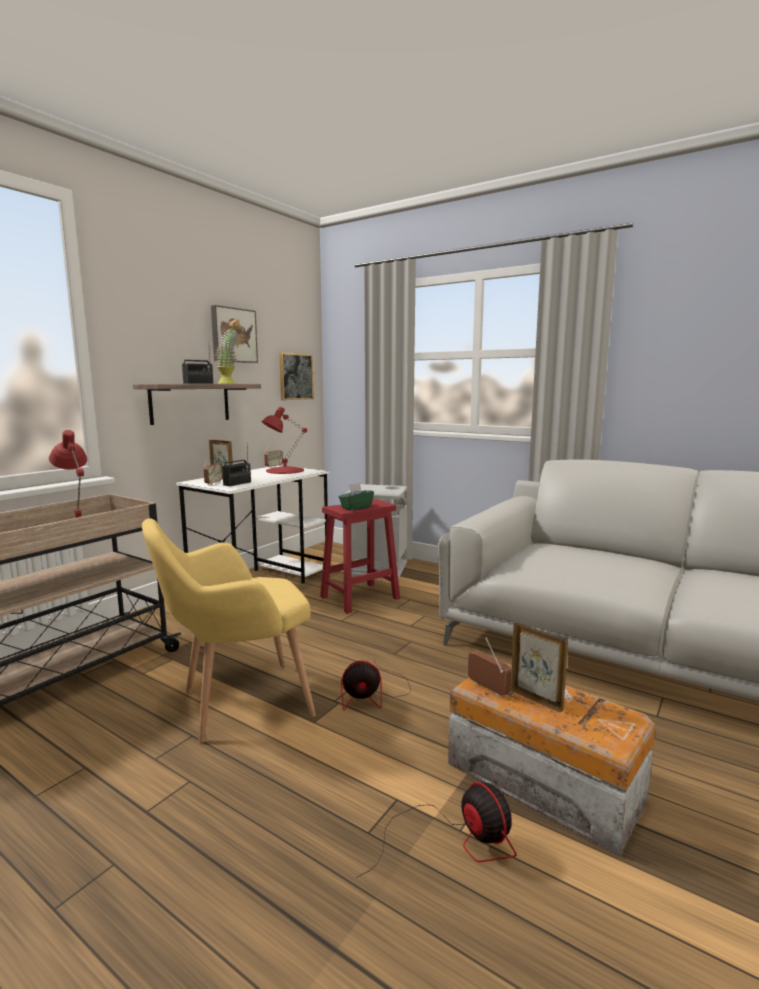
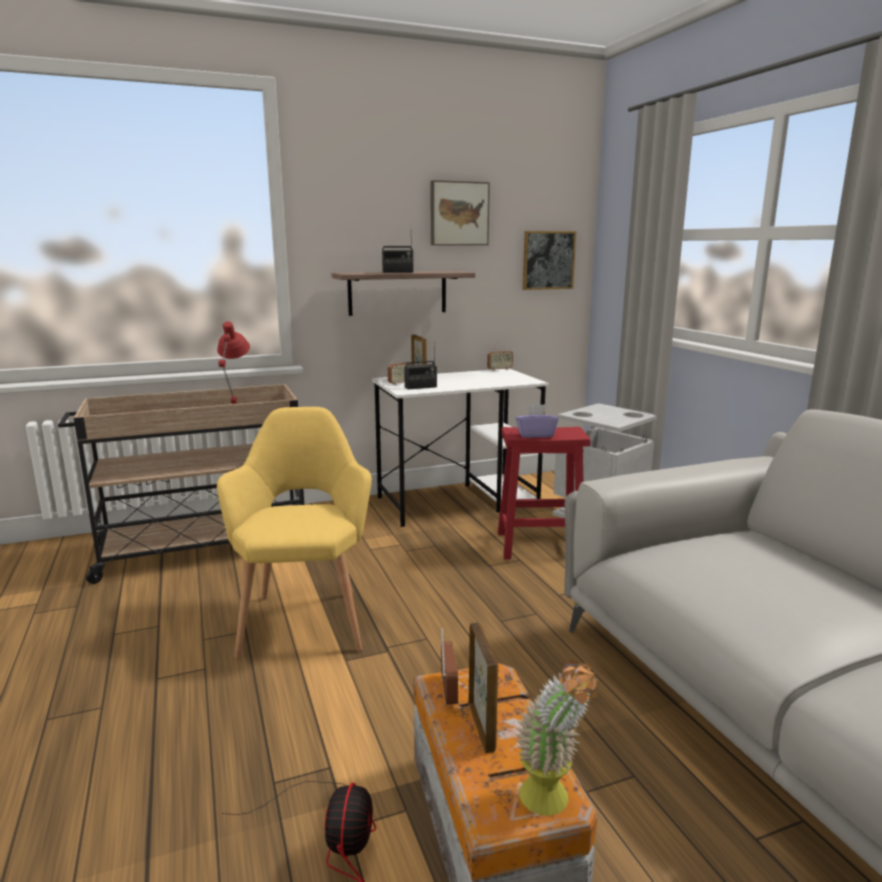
camera: 35 degrees right, 5 degrees up
yellow armchair [142,518,316,743] -> yellow armchair turned 75 degrees clockwise [217,407,372,659]
potted plant [215,318,241,384] -> potted plant moved to [515,660,597,816]
red table lamp [261,406,307,474] -> none
green tissue box [339,483,374,511] -> purple tissue box [515,404,559,438]
fan [341,660,411,711] -> none

